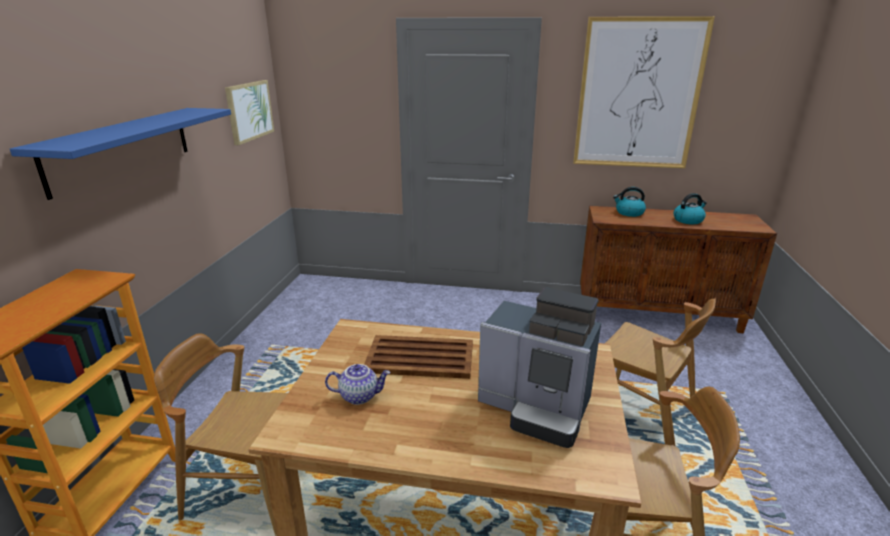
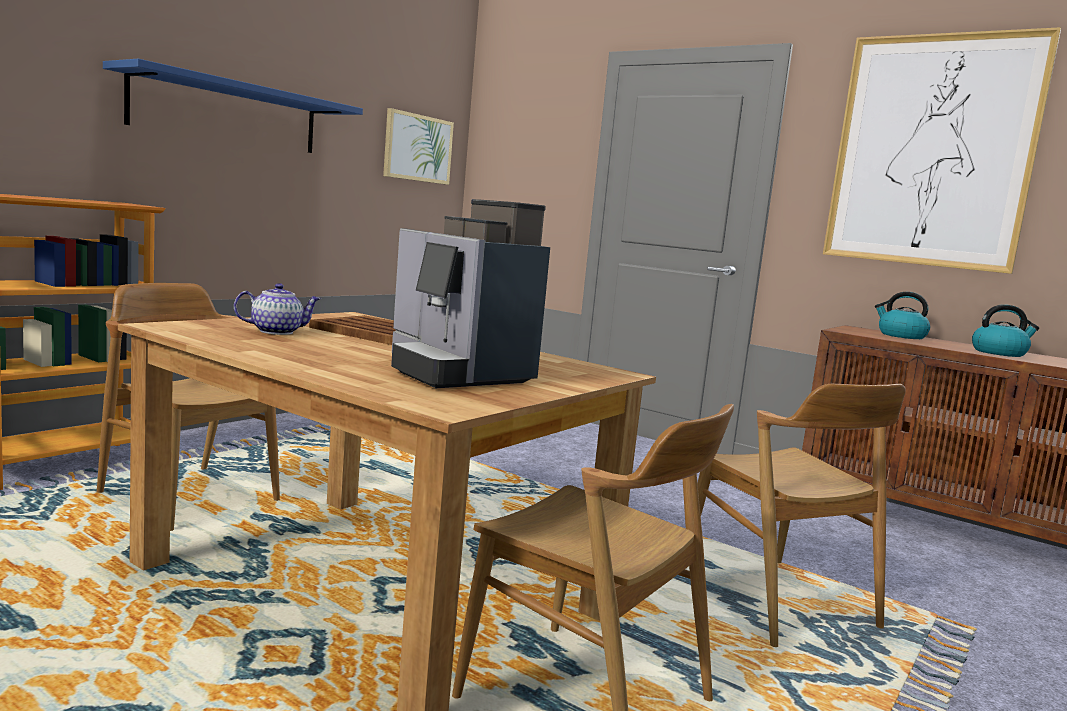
camera: 25 degrees right, 15 degrees down
teapot [325,364,391,405] -> teapot turned 45 degrees counterclockwise [234,283,321,335]

